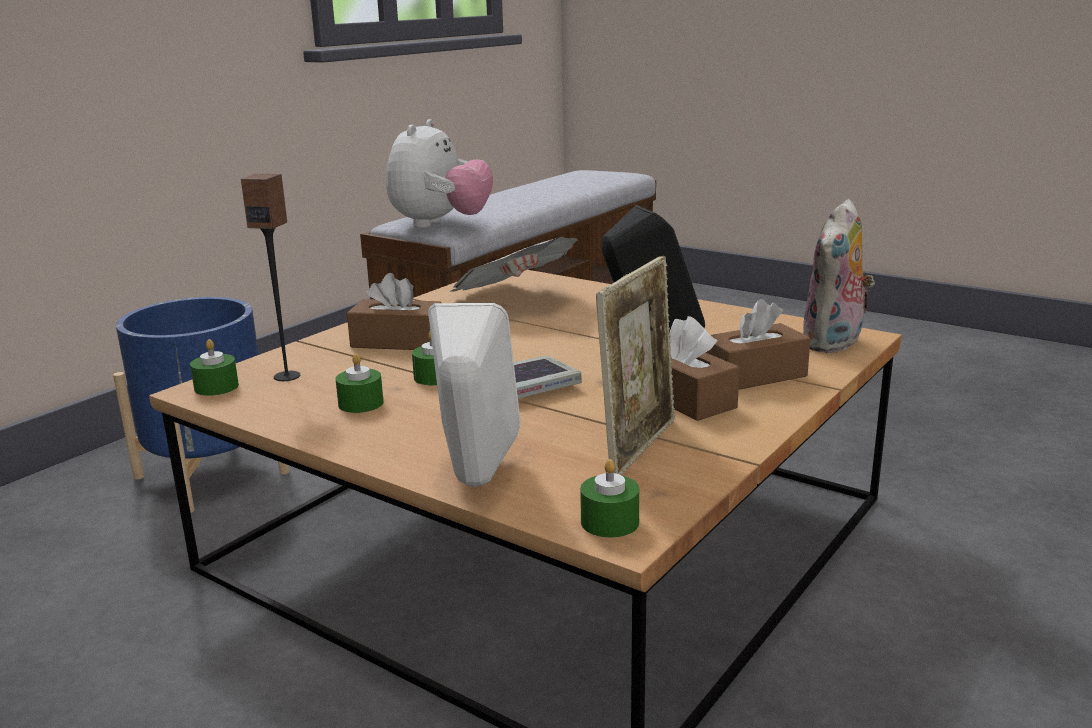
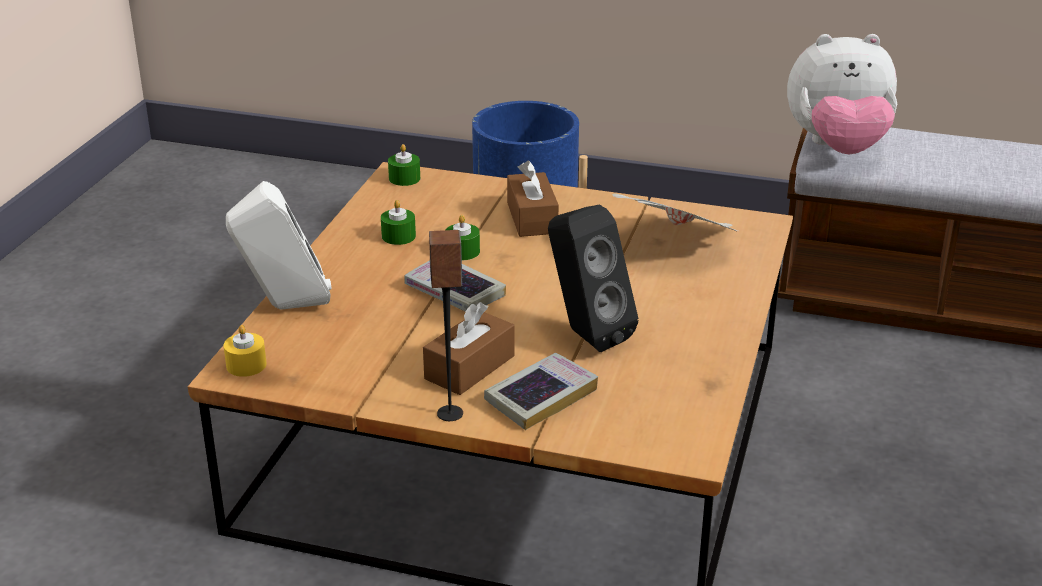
camera: 70 degrees right, 10 degrees up
speaker [241,174,300,381] -> speaker moved to [429,230,463,421]
green candle [580,459,640,538] -> yellow candle [224,325,267,377]
picture frame [596,256,675,475] -> none
brown tissue box [706,299,811,390] -> book [484,353,598,430]
plush toy [803,199,875,353] -> none

